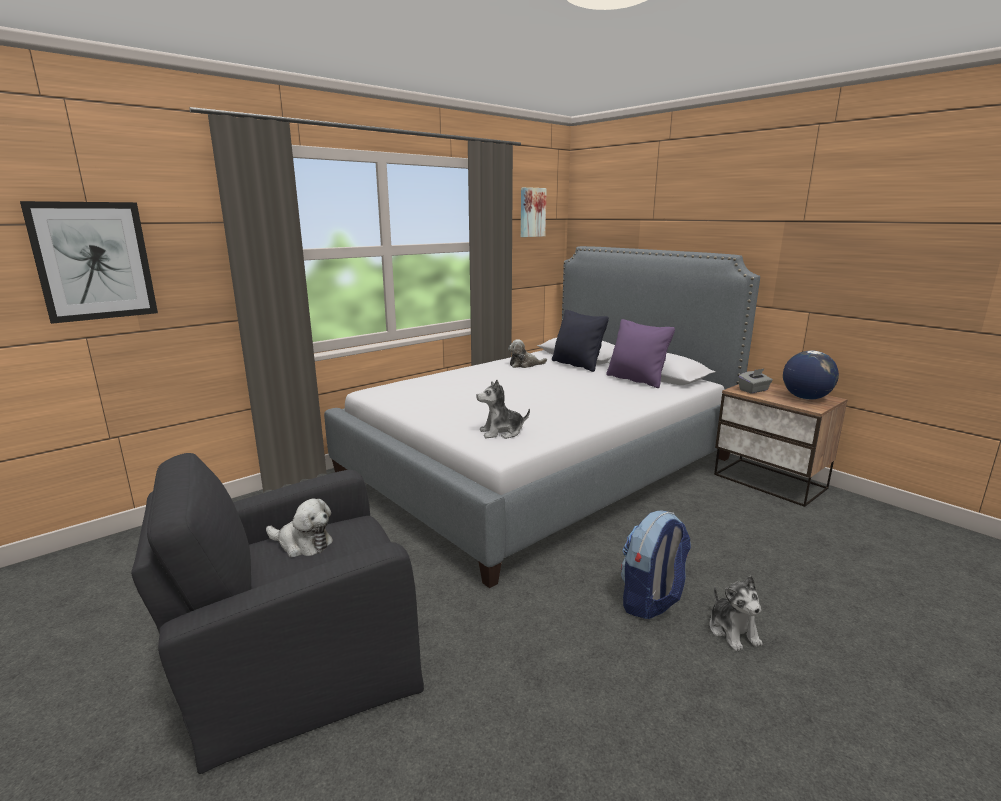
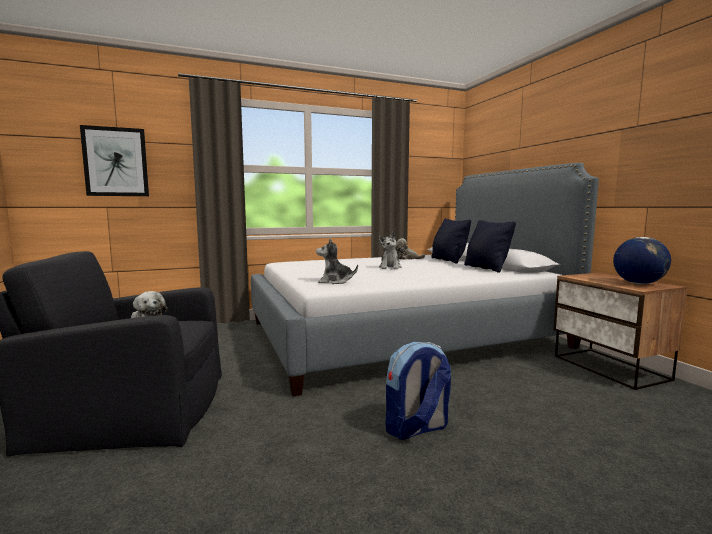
camera: 20 degrees right, 10 degrees down
picture [521,187,547,237] -> none
purple pillow [606,319,675,388] -> black pillow [464,220,516,273]
plush toy [709,576,763,651] -> plush toy moved to [379,232,402,269]
grey tissue box [738,368,773,394] -> none

